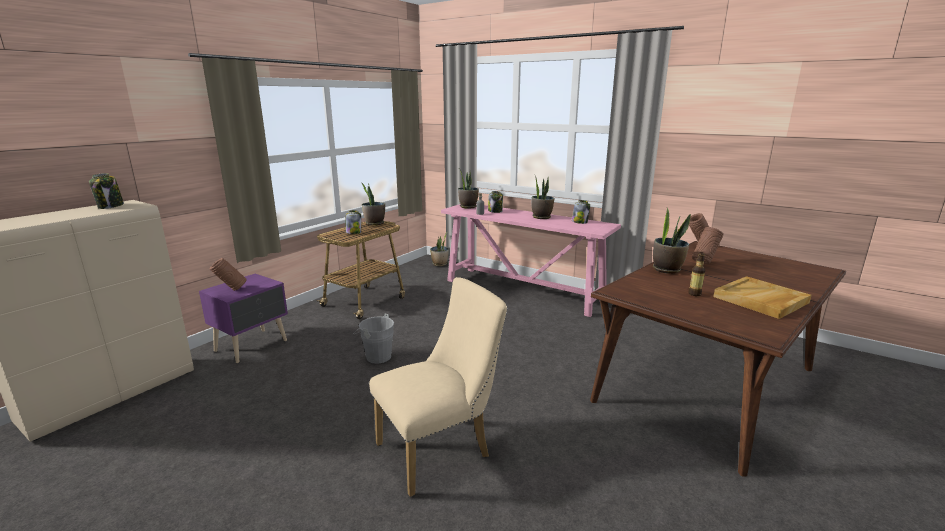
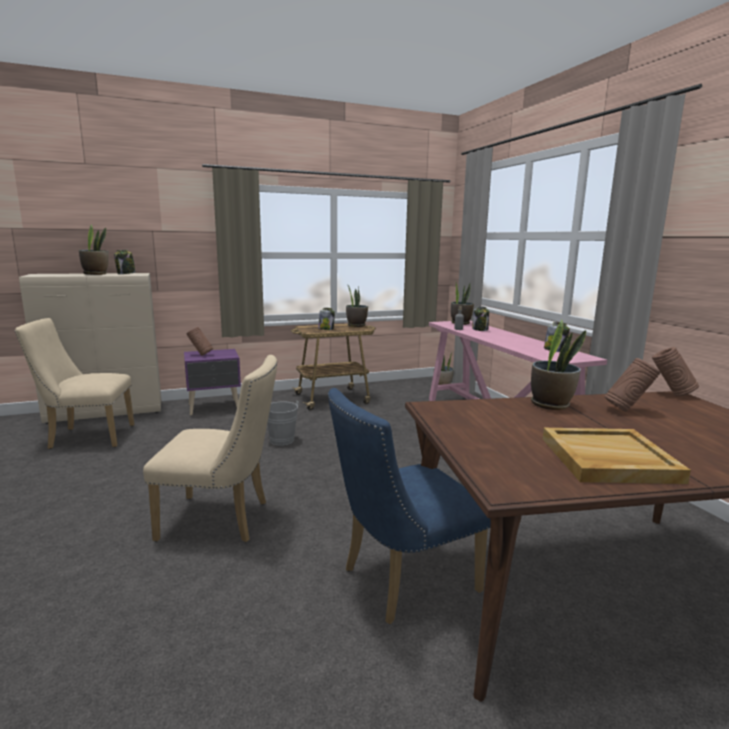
camera: 35 degrees right, 5 degrees down
potted plant [531,176,555,219] -> potted plant moved to [79,224,109,275]
bottle [688,252,705,296] -> none
none -> beige chair [15,318,134,449]
none -> blue chair [328,388,491,624]

